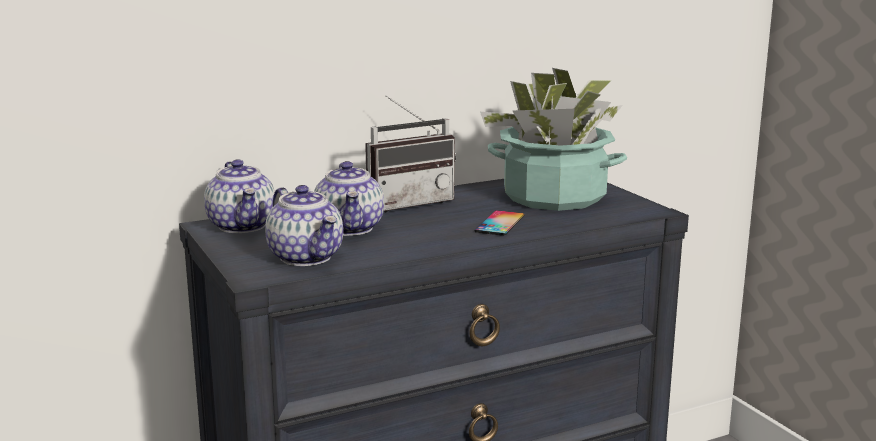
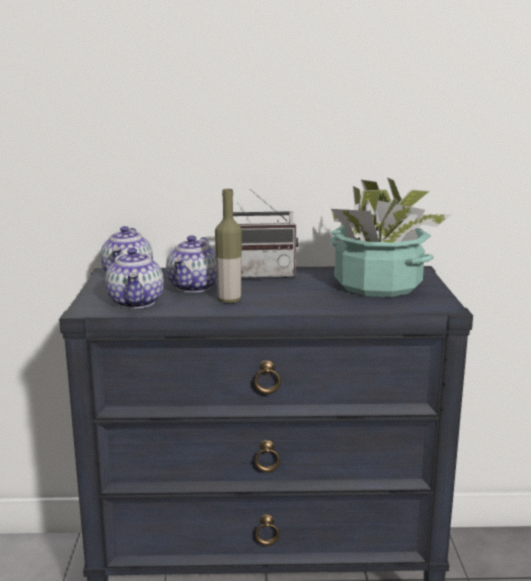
camera: 25 degrees right, 0 degrees up
phone [474,210,525,236] -> none
none -> bottle [215,189,242,303]

